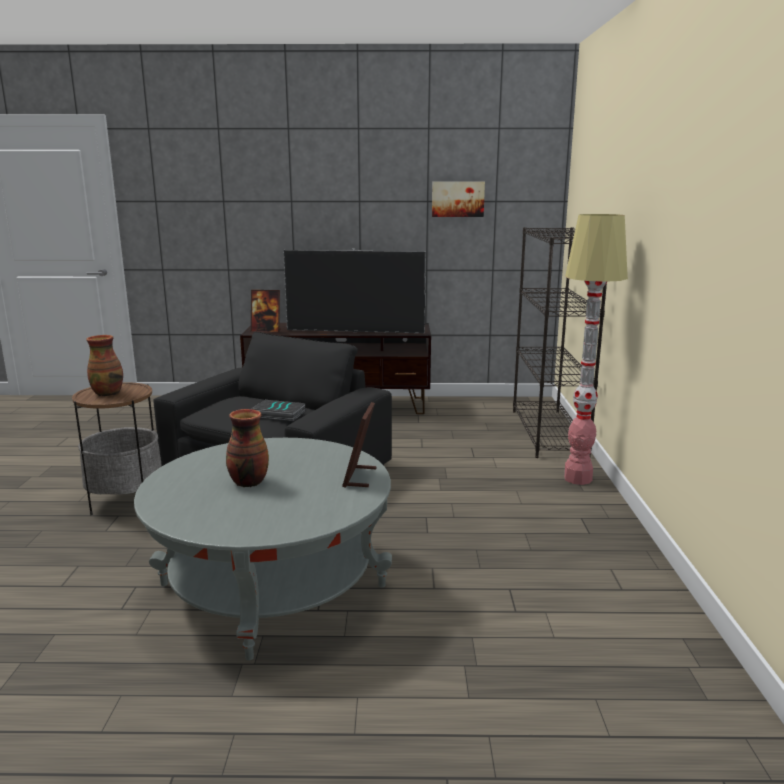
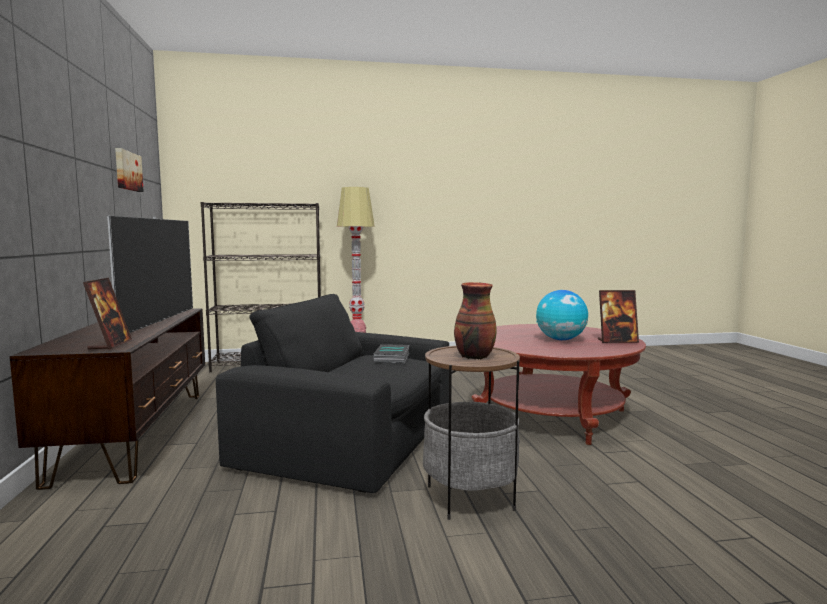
camera: 100 degrees left, 10 degrees down
grey coffee table [134,438,392,660] -> red coffee table [472,324,646,445]
vase [226,409,269,488] -> globe [536,290,588,340]
picture frame [342,402,377,488] -> picture frame moved to [598,290,639,343]

